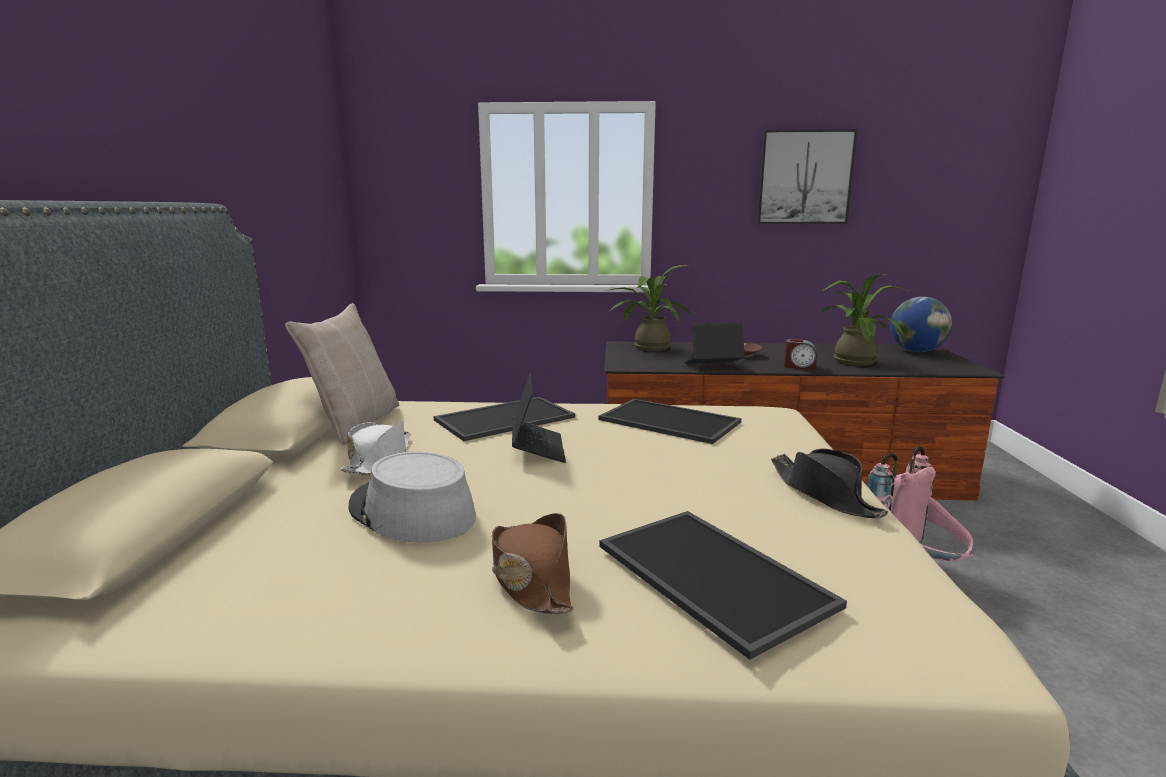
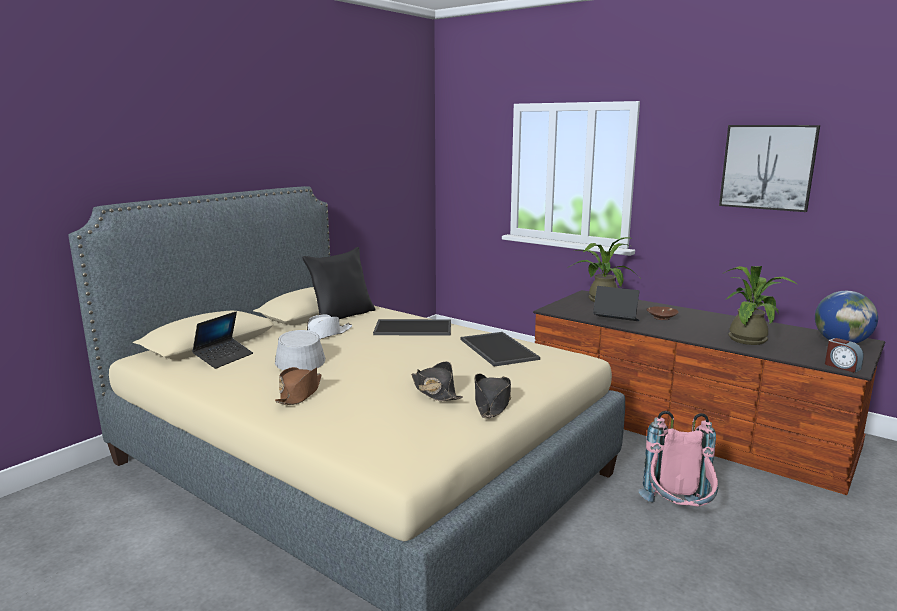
camera: 35 degrees right, 0 degrees up
beige pillow [285,303,399,445] -> black pillow [302,247,375,319]
laptop [512,374,566,463] -> laptop moved to [192,312,253,369]
tray [600,511,847,660] -> none
alarm clock [784,339,817,370] -> alarm clock moved to [825,338,864,373]
none -> black hat [411,361,463,401]

